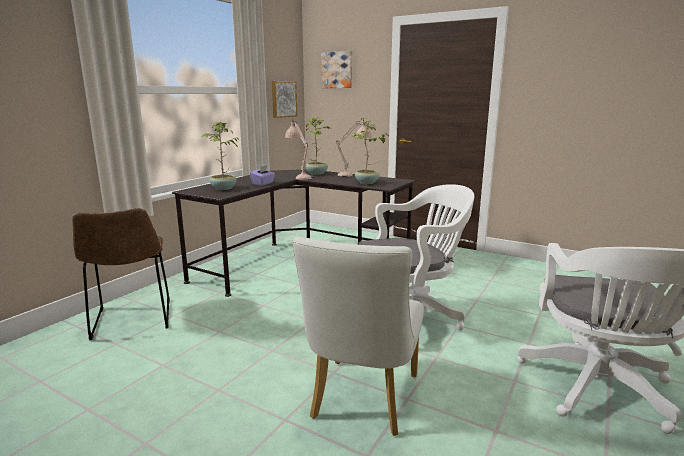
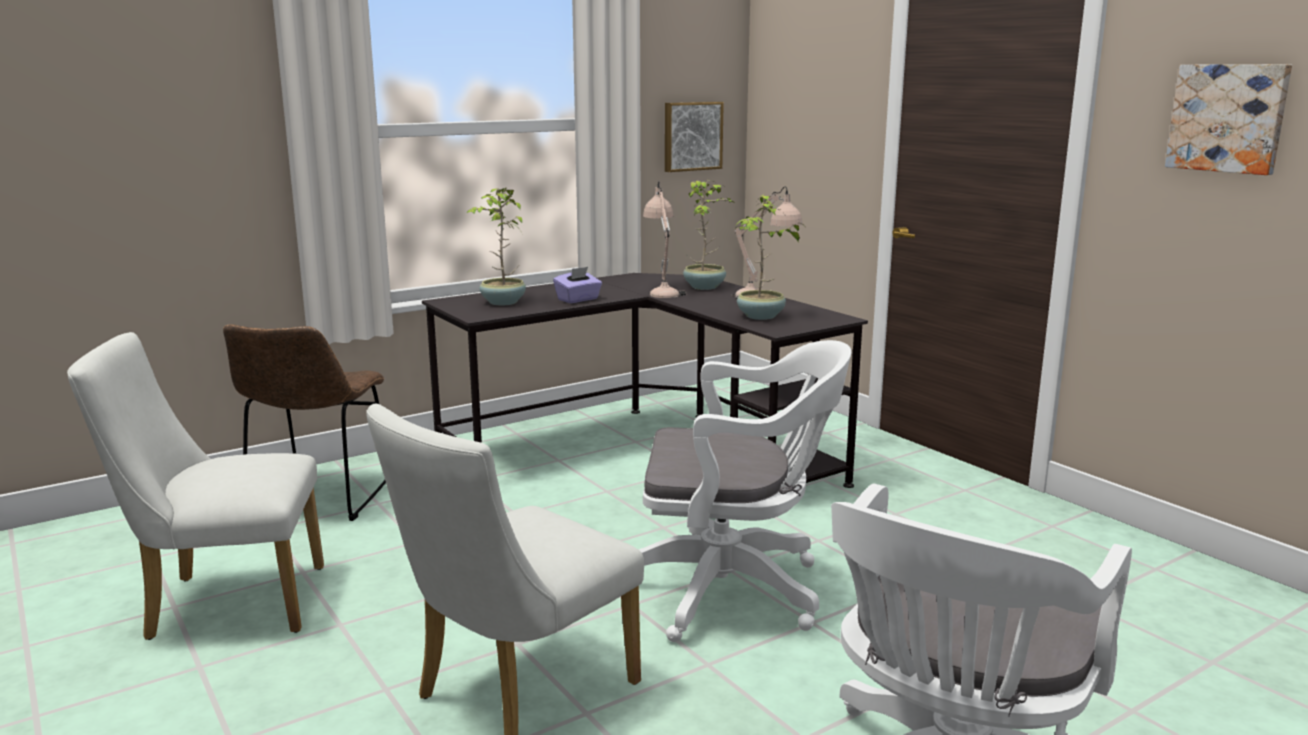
camera: 25 degrees right, 0 degrees up
picture [321,51,352,88] -> picture moved to [1165,64,1292,175]
none -> white chair [67,332,324,640]

